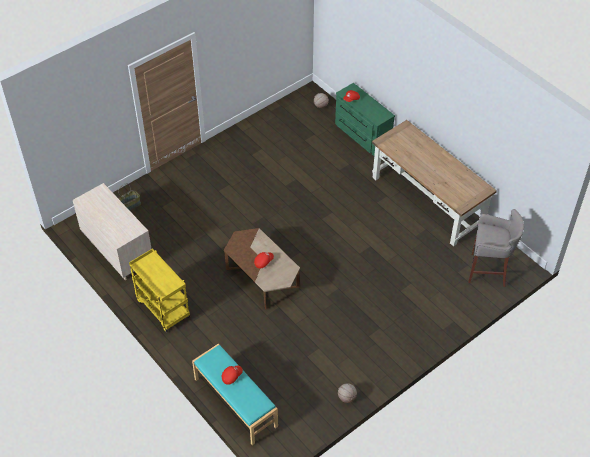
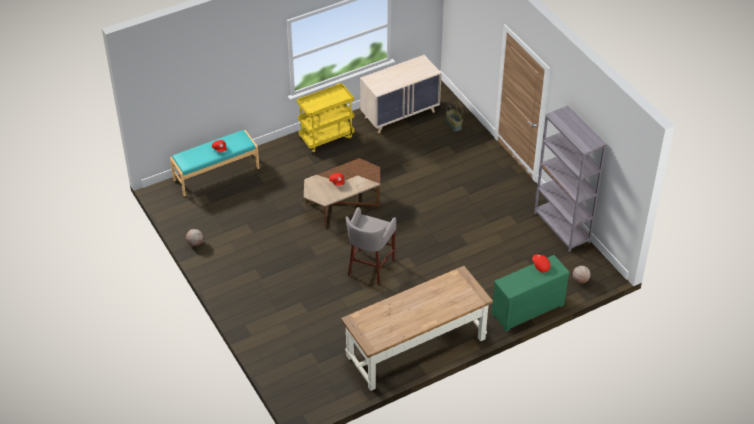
camera: 100 degrees right, 5 degrees down
grey stool [468,209,524,287] -> grey stool moved to [346,207,396,285]
none -> grey bookcase [534,106,607,252]

